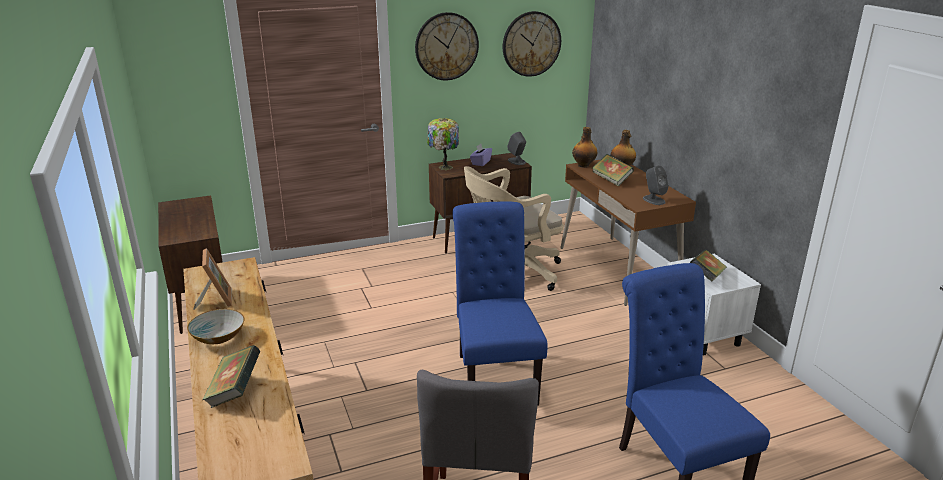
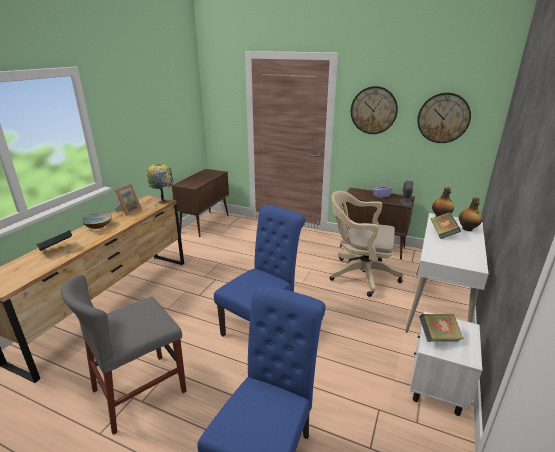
camera: 45 degrees right, 0 degrees up
table lamp [427,118,459,170] -> table lamp moved to [146,163,174,204]
brown desk [561,159,696,306] -> white desk [405,213,488,333]
grey speaker [643,165,669,205] -> none

